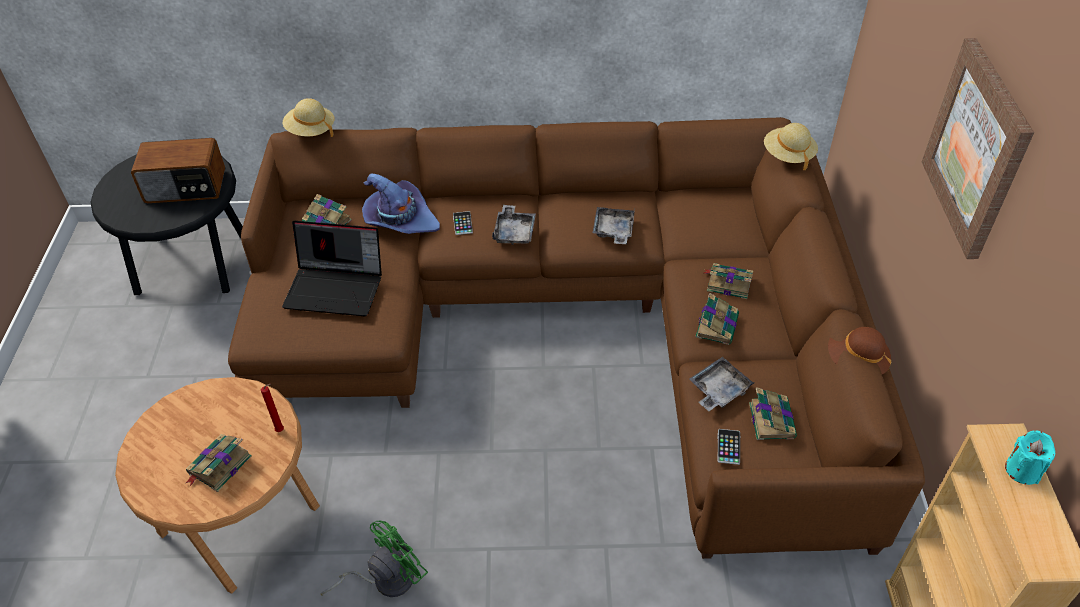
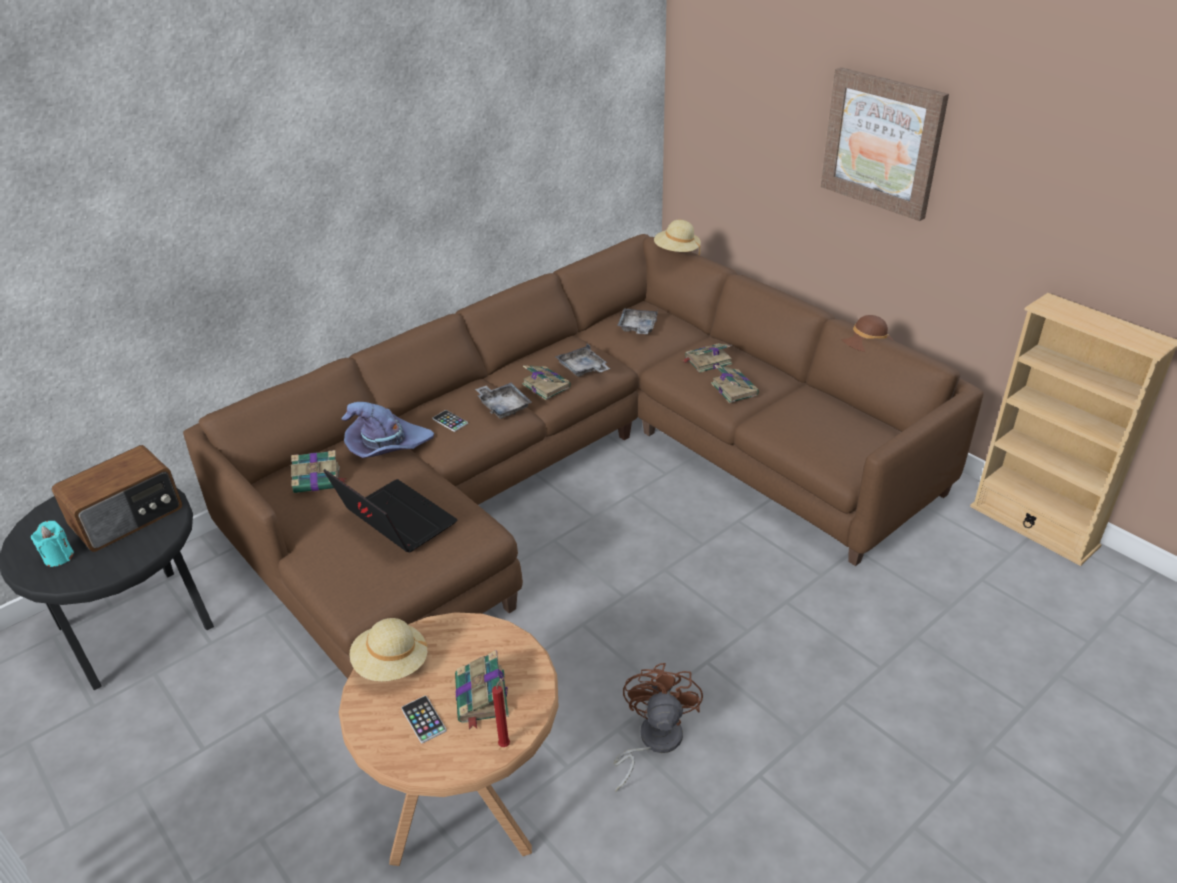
camera: 40 degrees left, 10 degrees down
red candle [261,384,284,432] -> red candle moved to [492,677,510,747]
laptop [282,221,382,316] -> laptop turned 105 degrees counterclockwise [324,469,458,553]
beige hat [283,98,334,137] -> beige hat moved to [349,618,429,681]
green fan [320,520,428,597] -> brown fan [614,663,703,792]
grey tray [689,357,755,411] -> grey tray moved to [617,309,658,334]
phone [718,429,740,465] -> phone moved to [401,695,447,743]
book [749,387,797,440] -> book moved to [522,365,571,400]
turquoise candle [1005,430,1055,485] -> turquoise candle moved to [31,521,74,567]

